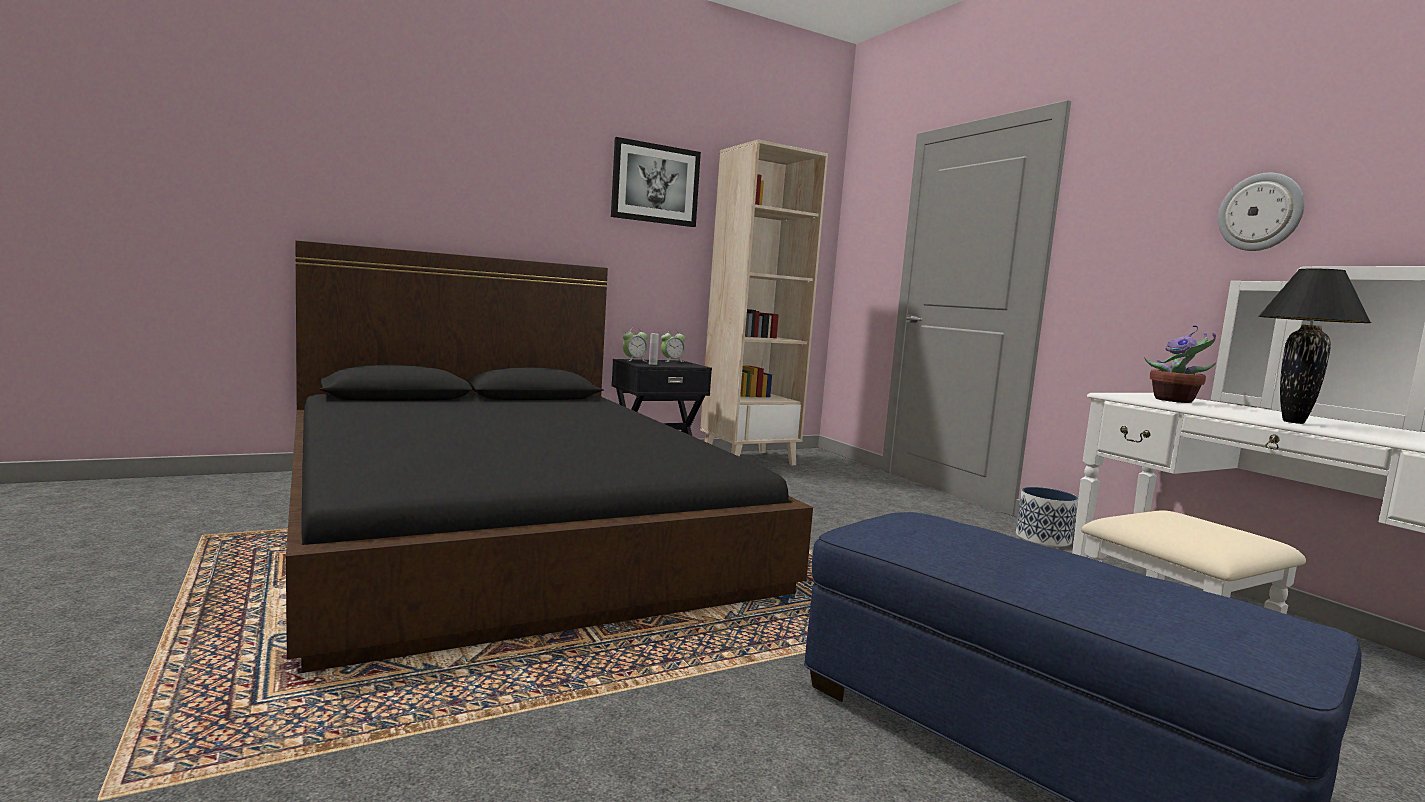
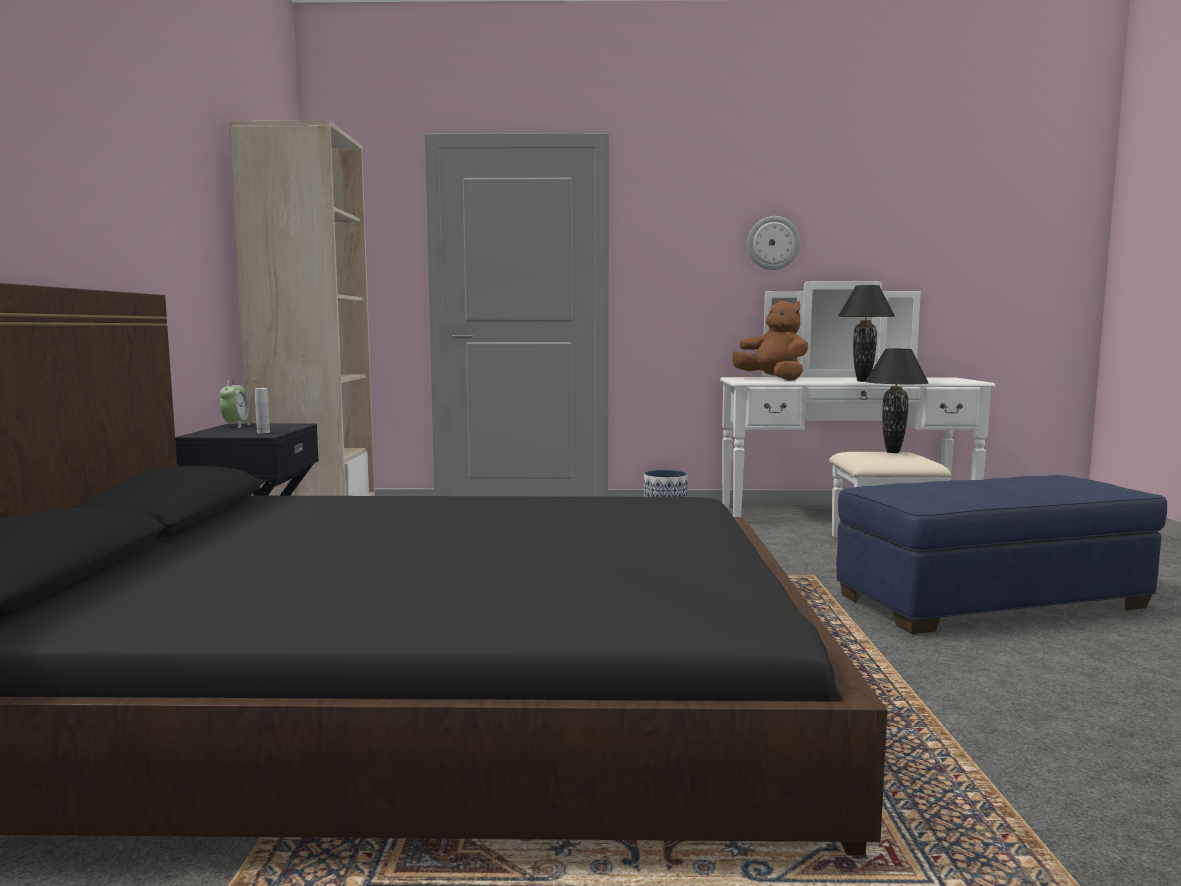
camera: 60 degrees left, 0 degrees up
picture [611,137,701,227] -> none
alarm clock [623,328,648,361] -> none
potted plant [1144,325,1216,403] -> brown plush toy [732,300,808,381]
none -> black table lamp [865,349,929,453]

